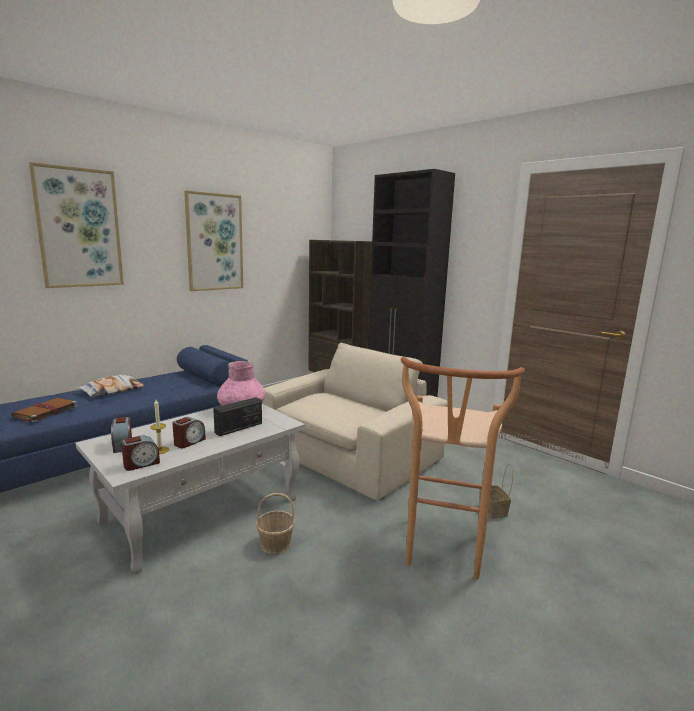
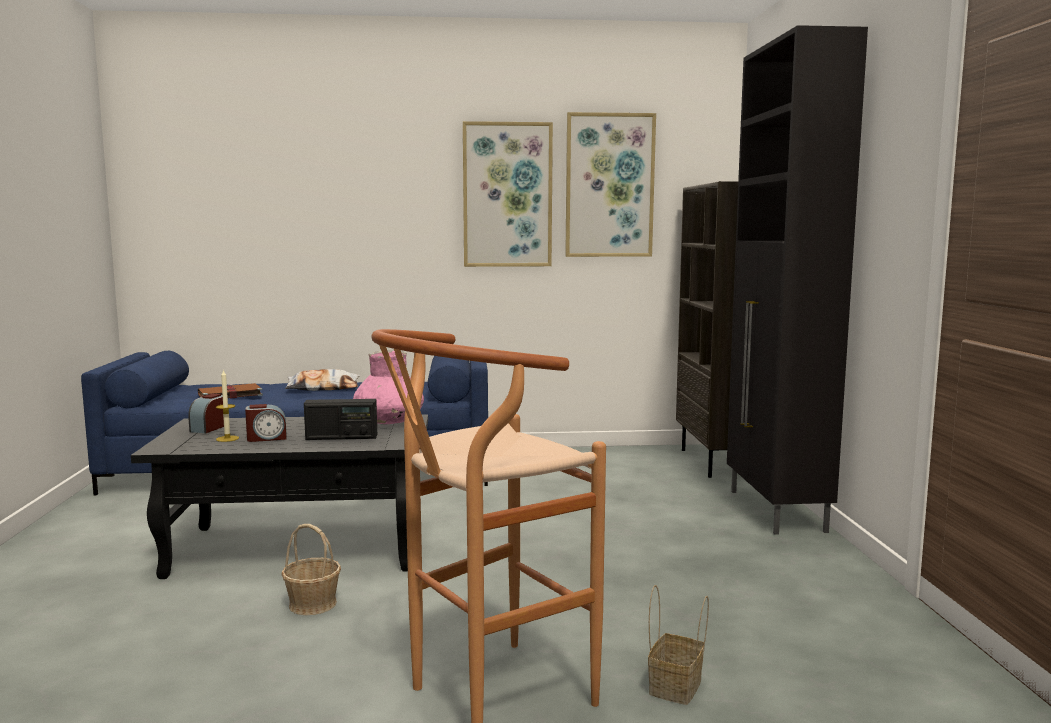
camera: 40 degrees right, 5 degrees down
picture [29,162,124,288] -> picture moved to [565,112,656,257]
white coffee table [76,404,305,574] -> black coffee table [131,414,428,579]
alarm clock [121,436,160,471] -> none
beige armchair [262,343,448,500] -> none

